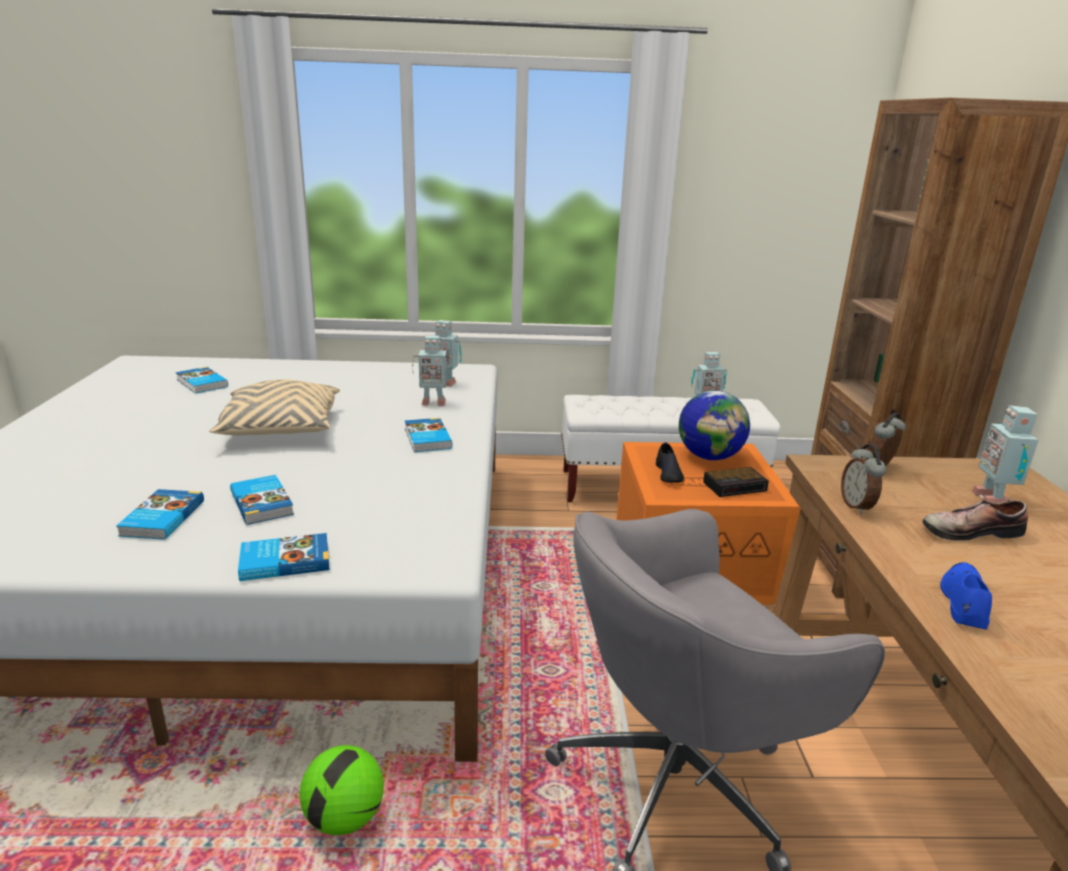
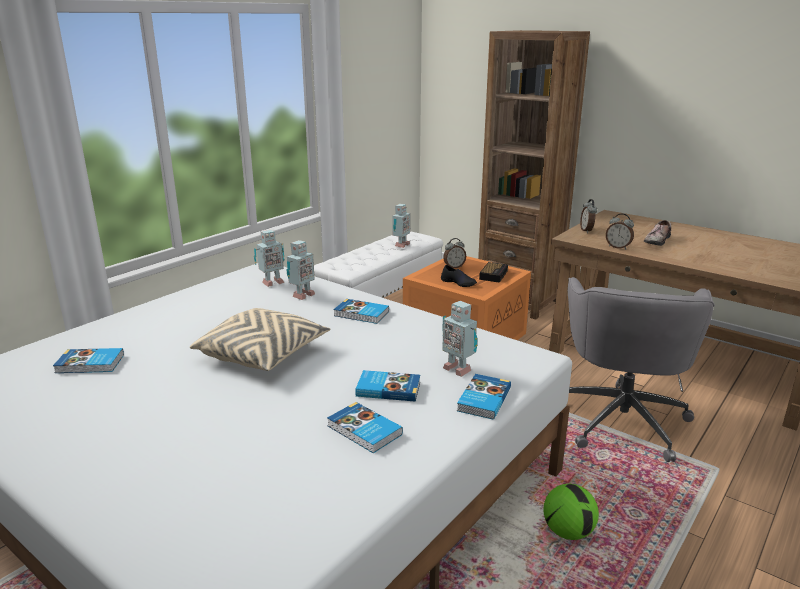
camera: 50 degrees left, 0 degrees up
globe [679,391,750,460] -> alarm clock [443,238,466,268]
blue shoe [940,562,992,630] -> none
toy robot [972,405,1038,503] -> toy robot moved to [442,301,477,377]

